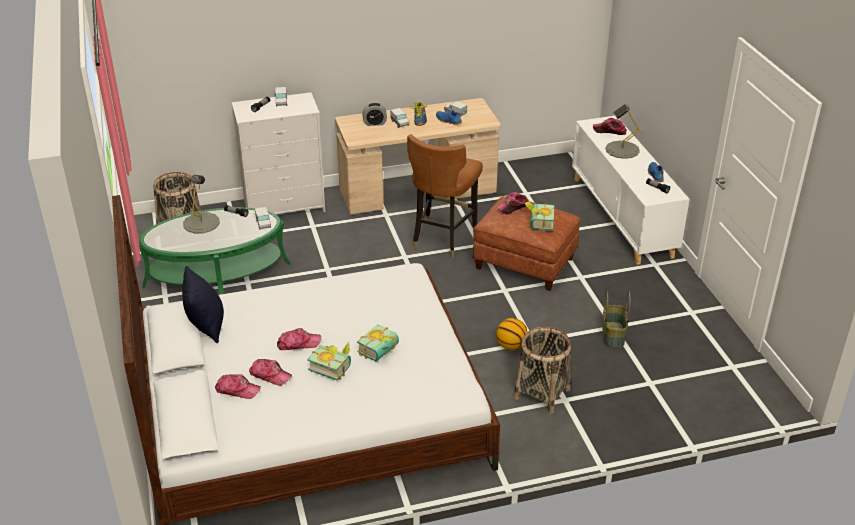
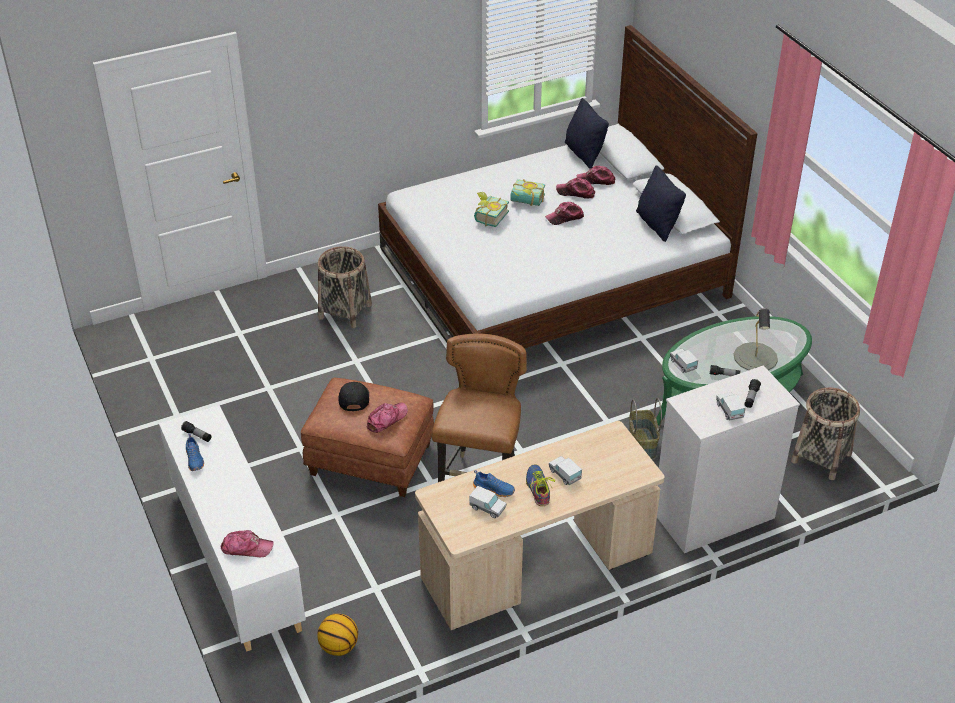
camera: 170 degrees right, 5 degrees up
alarm clock [363,103,387,126] -> none
basketball [496,318,528,350] -> basketball moved to [317,614,358,656]
book [524,201,555,231] -> black cap [338,382,369,411]
basket [603,291,631,347] -> basket moved to [629,398,662,459]
grey table lamp [605,104,641,159] -> none
none -> black pillow [565,98,609,169]

